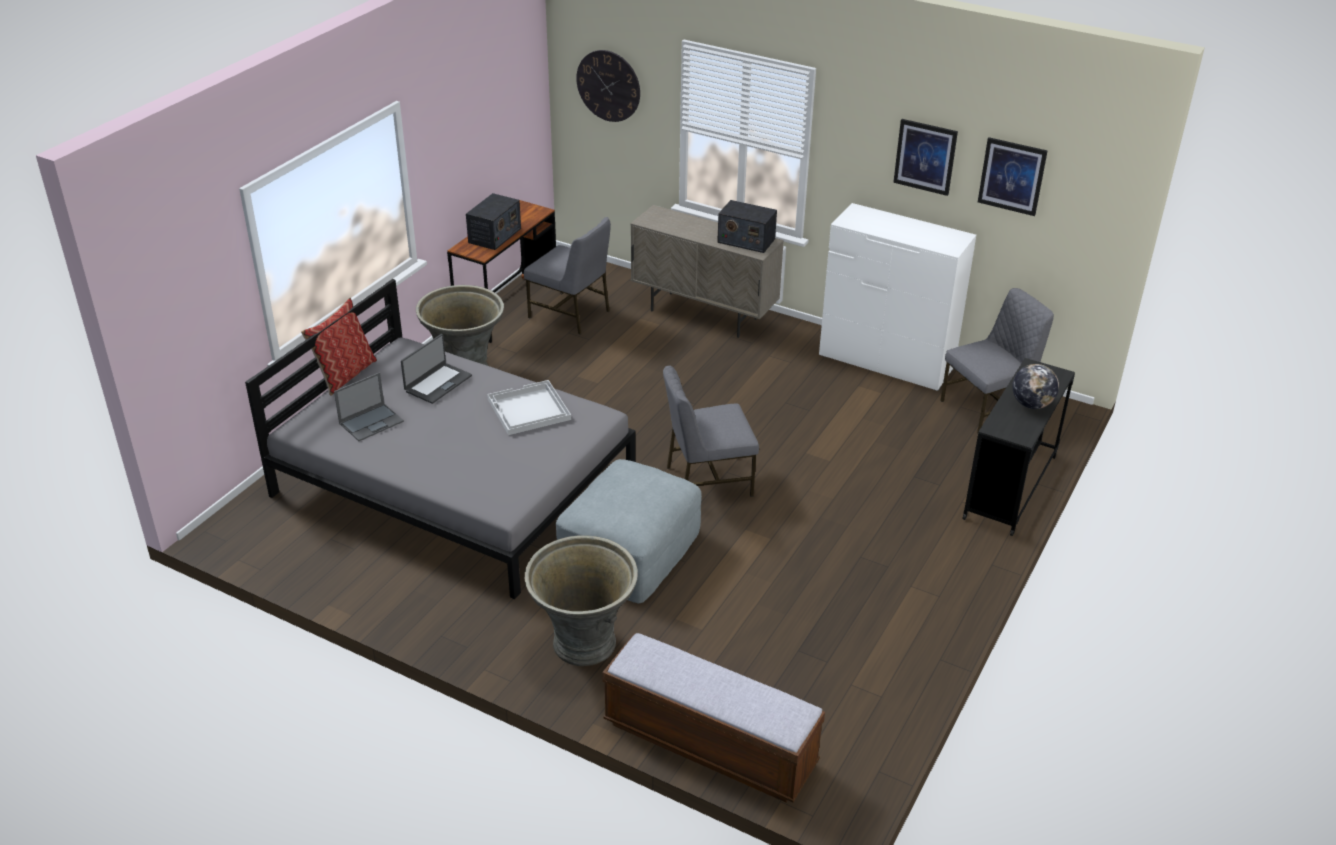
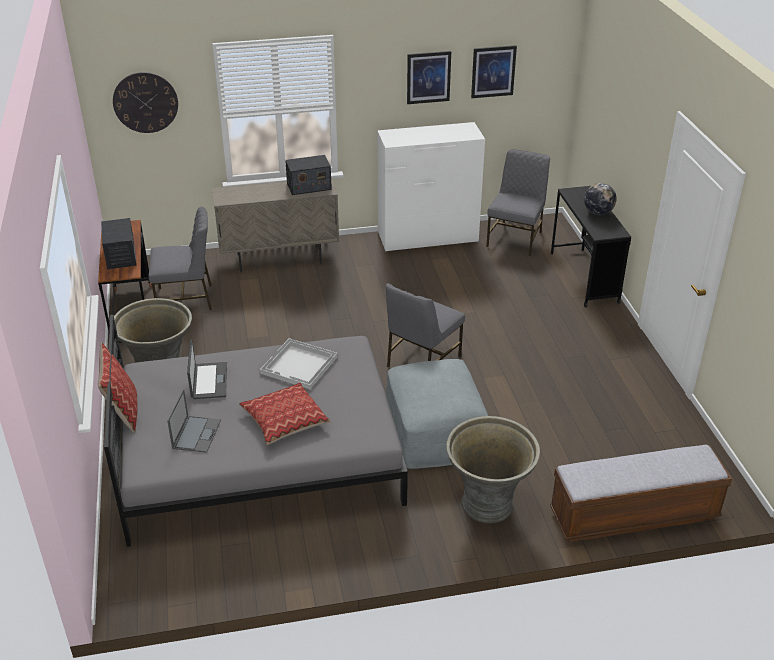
camera: 40 degrees left, 0 degrees up
none -> pillow [239,383,330,445]

